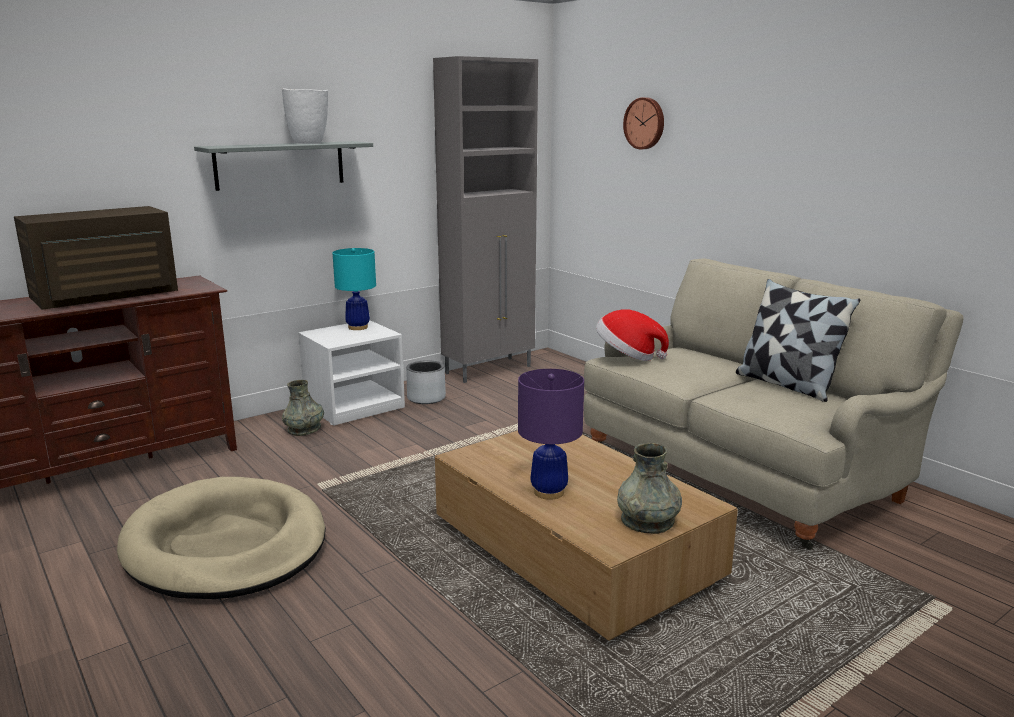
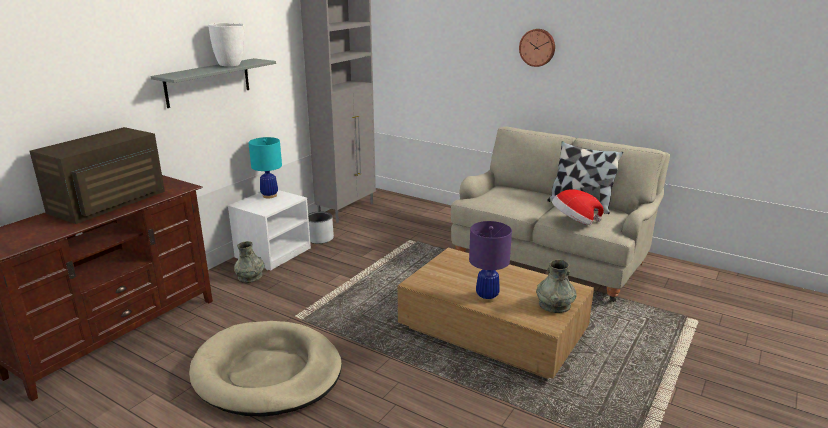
camera: 20 degrees left, 5 degrees up
hat [596,309,669,361] -> hat moved to [552,189,604,225]
wall clock [623,97,664,149] -> wall clock moved to [519,29,555,67]

